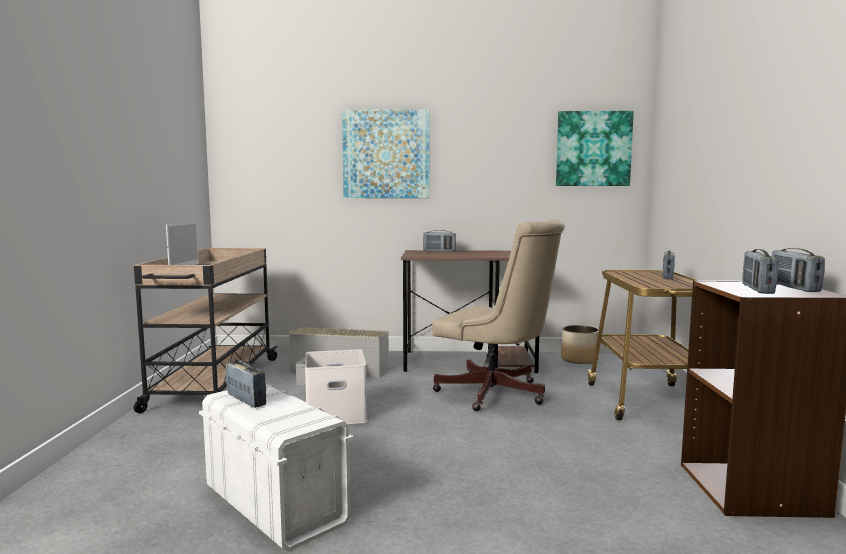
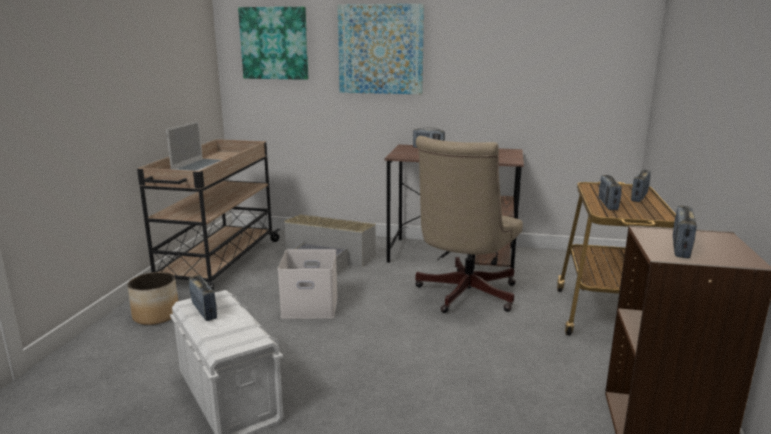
camera: 10 degrees right, 10 degrees up
beige office chair [432,219,565,411] -> beige office chair turned 75 degrees clockwise [415,136,523,313]
picture [556,111,634,186] -> picture moved to [238,7,308,80]
planter [561,325,599,364] -> planter moved to [128,272,178,325]
radio [772,248,825,292] -> radio moved to [599,175,622,210]

